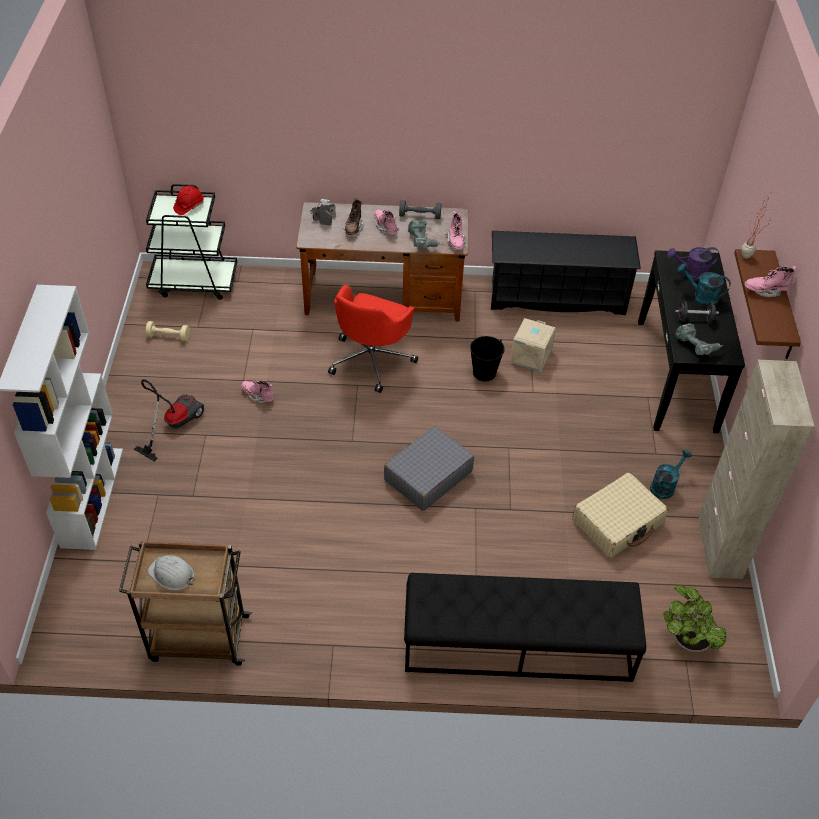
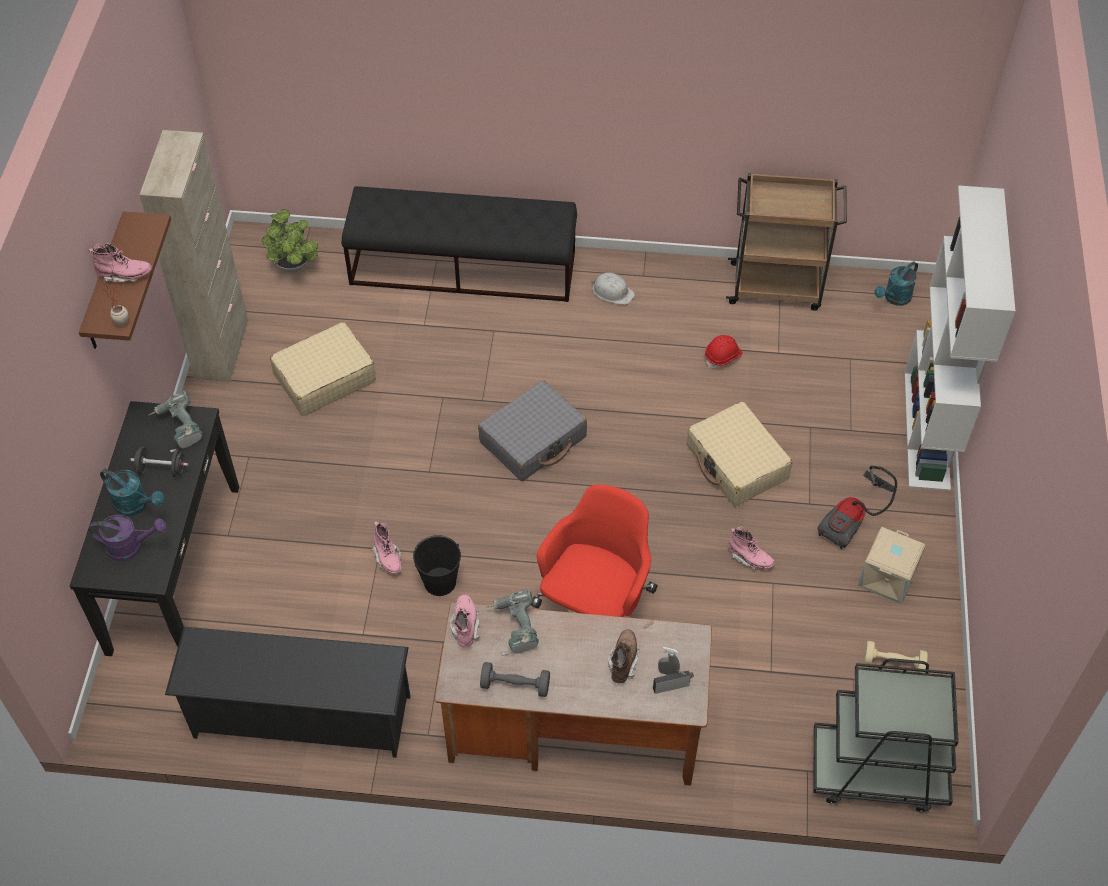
camera: 175 degrees left, 5 degrees up
white hard hat [148,555,195,590] -> white hard hat moved to [591,273,635,305]
red hard hat [173,186,204,215] -> red hard hat moved to [705,335,742,369]
pink boot [374,209,399,235] -> pink boot moved to [371,521,402,574]
beige storage box [510,318,556,372] -> beige storage box moved to [858,527,926,604]
turquoise watering can [650,450,692,499] -> turquoise watering can moved to [874,262,918,306]
none -> beige suitcase [687,401,793,506]

